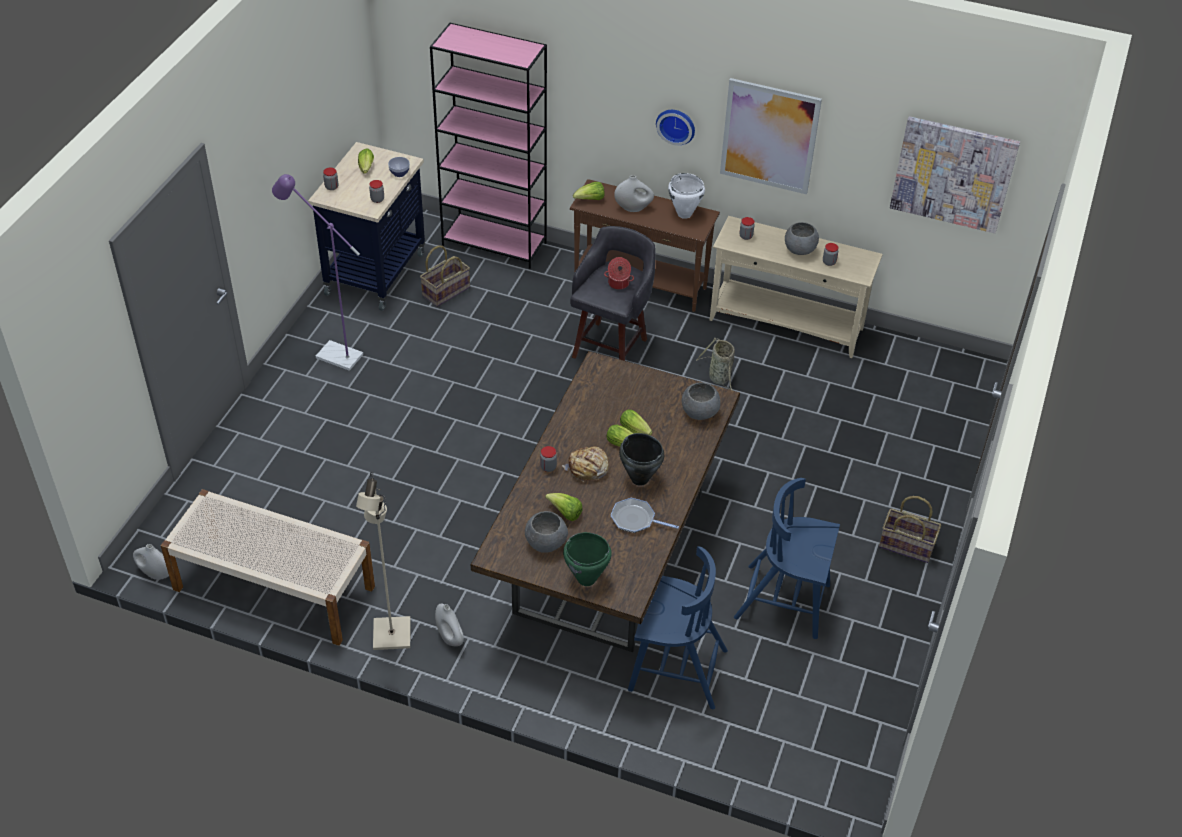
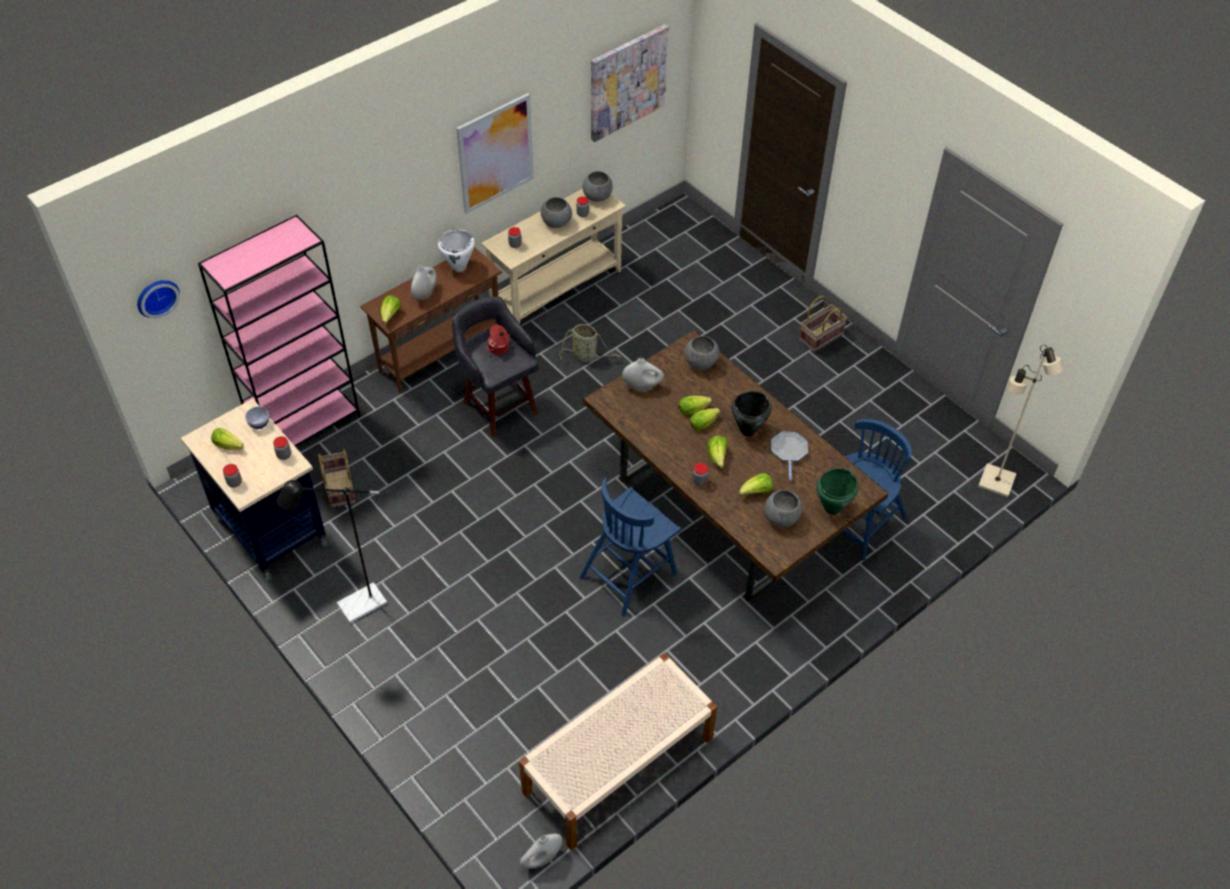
camera: 60 degrees left, 5 degrees up
purple floor lamp [272,174,363,371] -> black floor lamp [277,479,387,623]
beige floor lamp [356,472,410,650] -> beige floor lamp moved to [978,345,1064,497]
white vase [435,603,464,646] -> white vase moved to [622,358,664,392]
bread [562,446,609,482] -> lettuce [707,435,728,468]
frying pan [611,498,679,533] -> frying pan turned 135 degrees clockwise [771,432,808,480]
wall clock [656,110,695,145] -> wall clock moved to [137,280,180,318]
blue chair [734,478,840,639] -> blue chair moved to [579,477,681,617]
none -> grey bowl [583,171,613,202]

